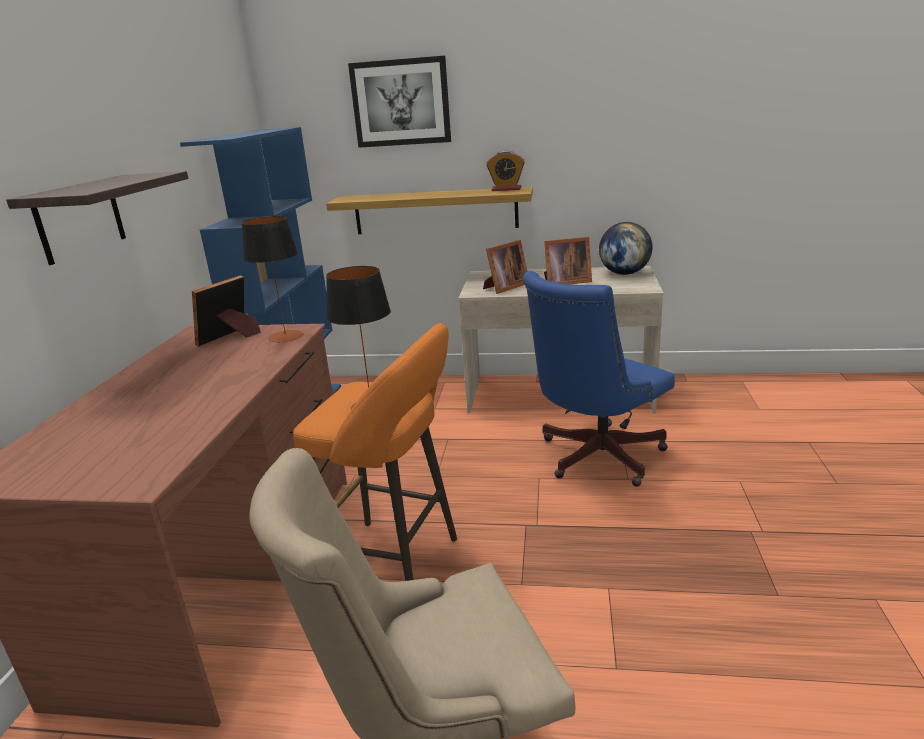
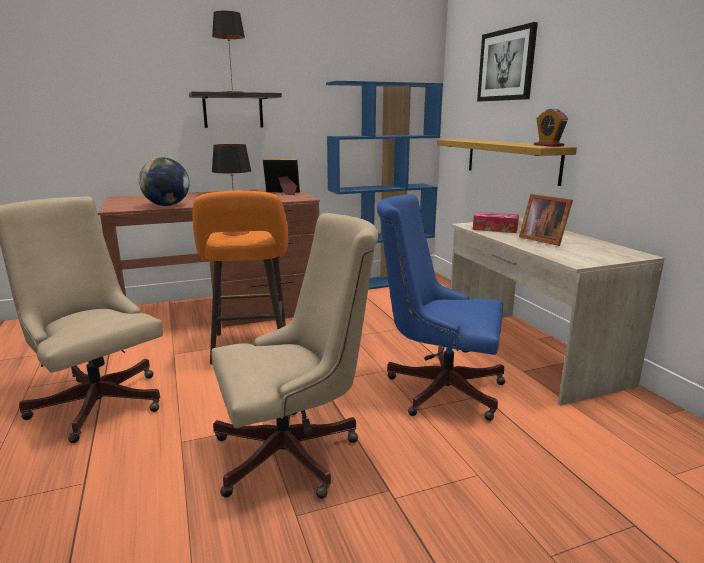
camera: 60 degrees right, 5 degrees down
table lamp [242,216,303,342] -> table lamp moved to [212,11,245,92]
picture frame [483,240,527,294] -> tissue box [473,212,519,233]
globe [599,222,653,275] -> globe moved to [139,158,189,206]
none -> beige office chair [211,213,379,499]

